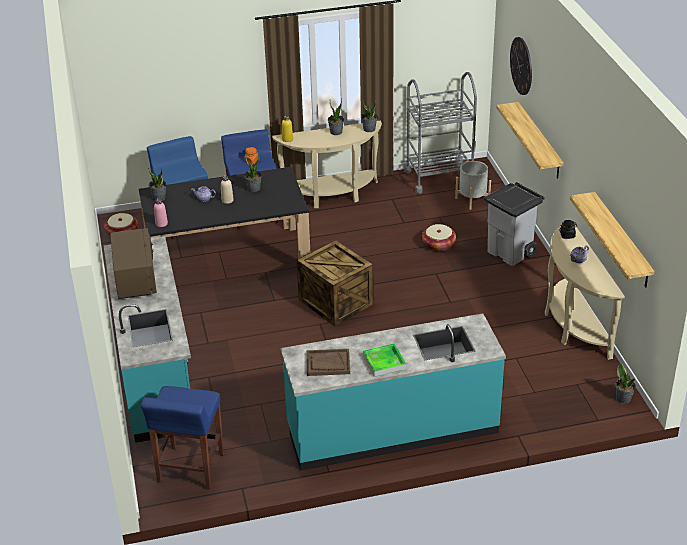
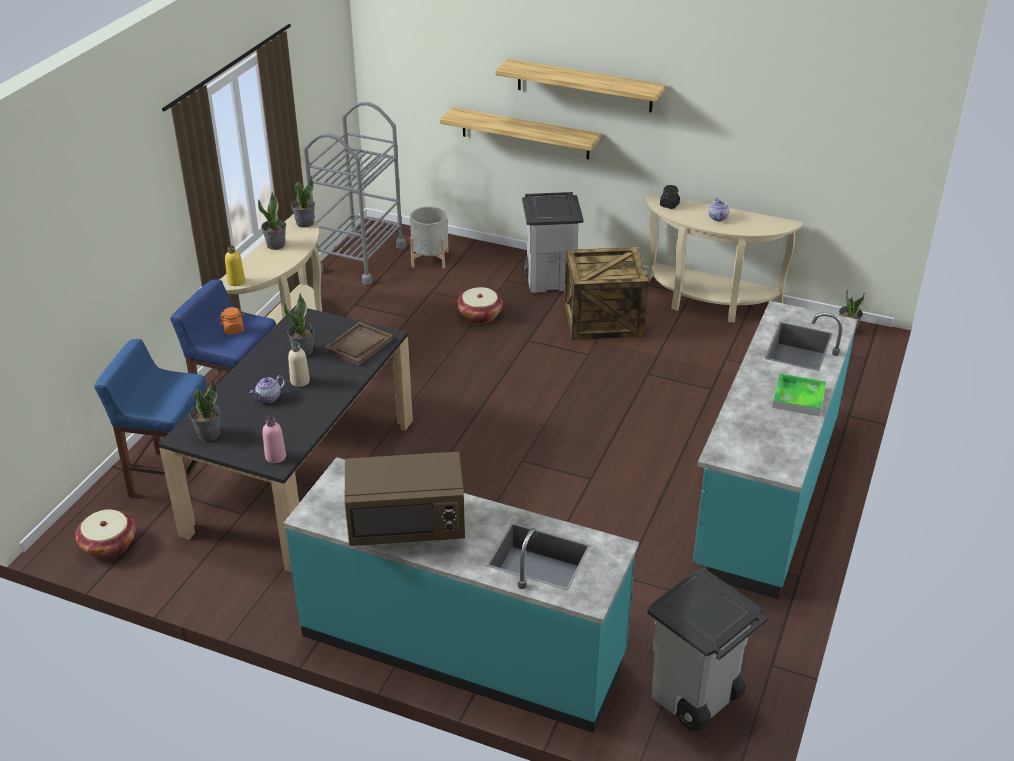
camera: 55 degrees left, 0 degrees up
brown microwave [110,228,157,299] -> brown microwave turned 150 degrees clockwise [344,452,465,546]
blue stool [141,386,224,490] -> grey trash can [647,568,768,731]
crate [297,240,373,326] -> crate moved to [564,247,648,340]
brown tray [306,349,350,376] -> brown tray moved to [325,322,393,366]
wall clock [510,37,532,95] -> none
shelf [570,192,654,287] -> shelf moved to [495,59,666,113]

